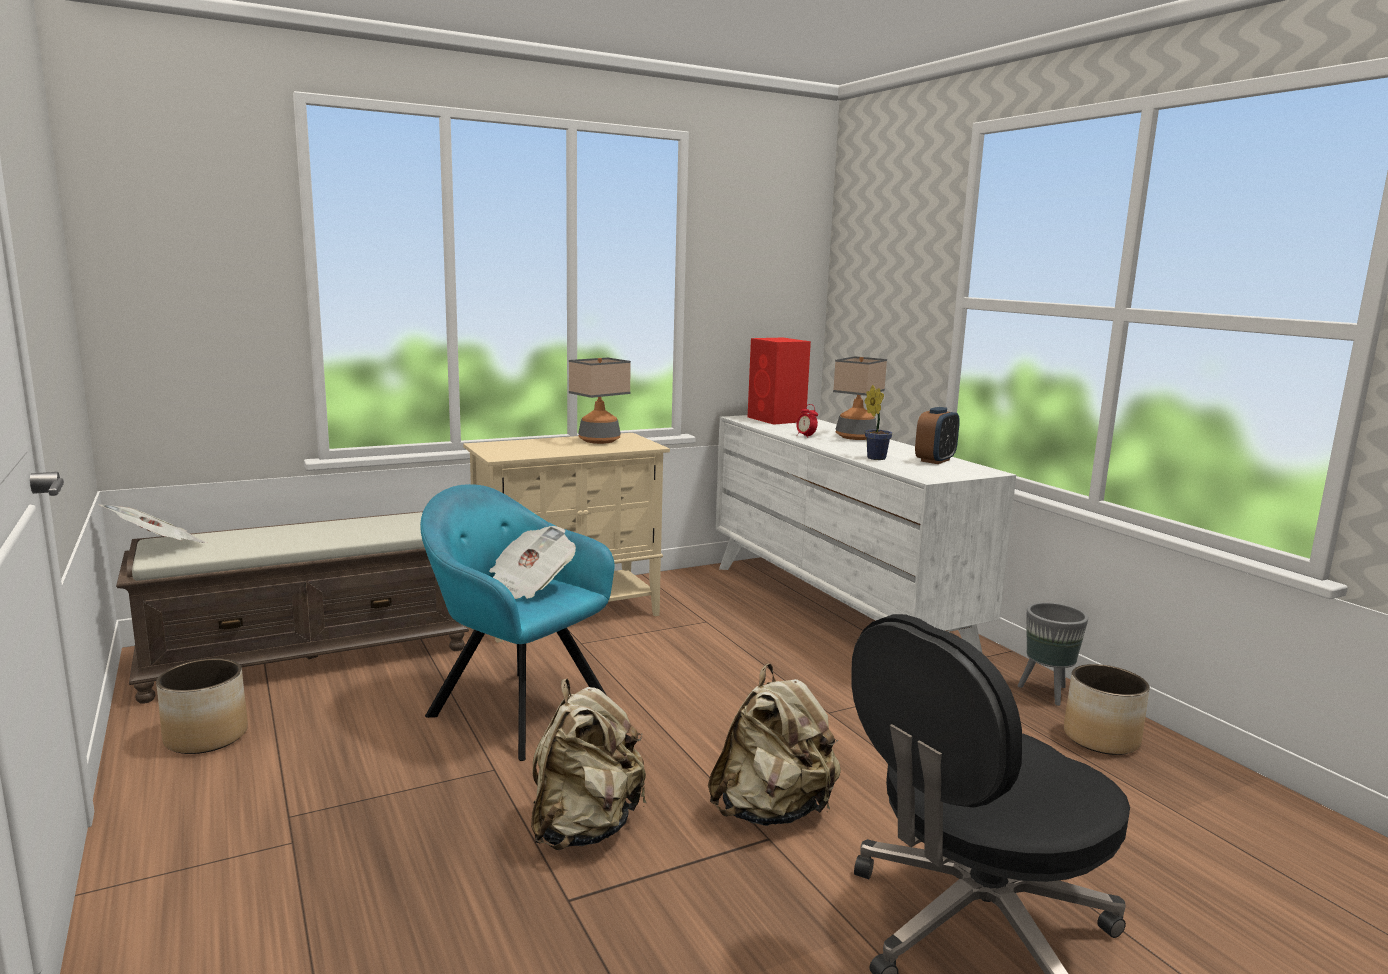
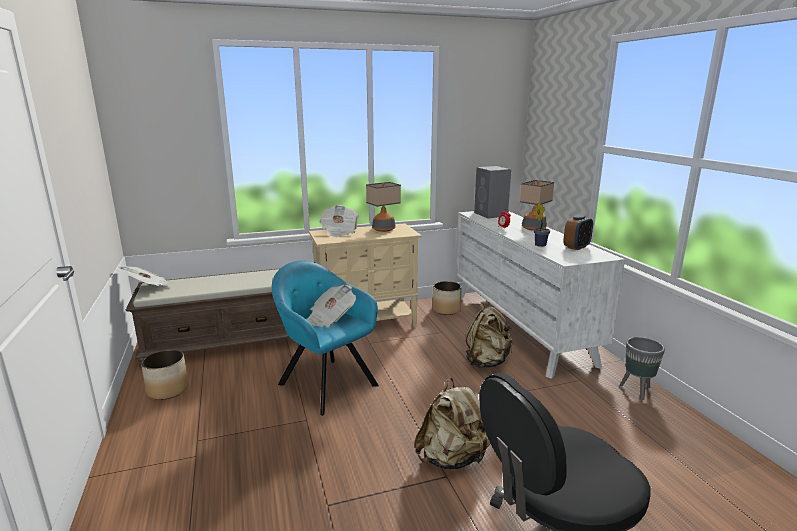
camera: 10 degrees right, 5 degrees up
beige backpack [531,679,647,850] -> beige backpack moved to [465,302,513,368]
red speaker [748,338,811,425] -> grey speaker [474,166,511,218]
planter [1064,664,1150,755] -> planter moved to [432,281,462,315]
none -> newspaper [319,205,359,238]

